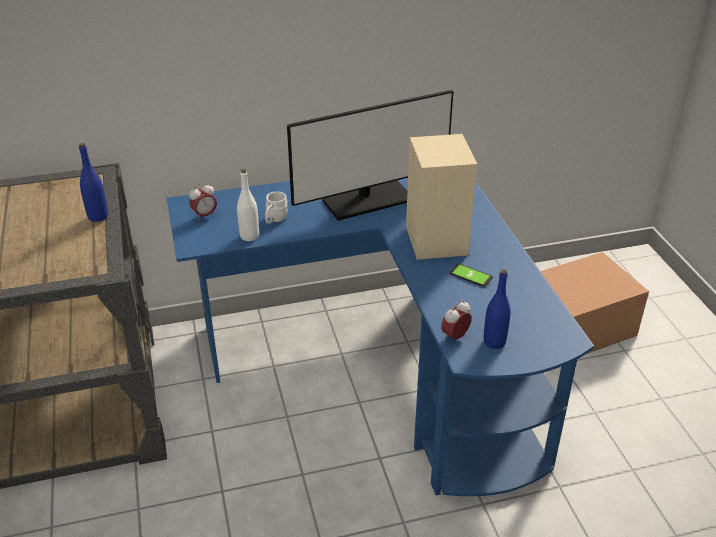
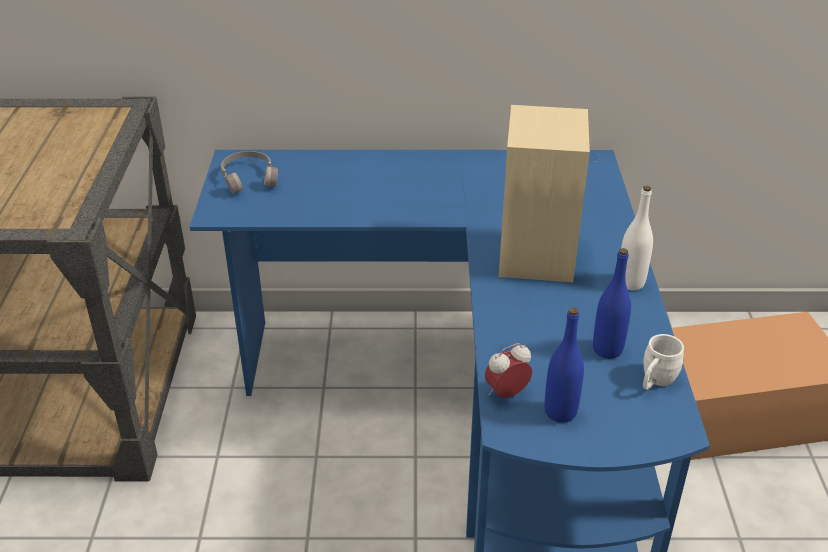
camera: 15 degrees right, 0 degrees up
blue bottle [79,143,108,222] -> blue bottle moved to [593,248,631,359]
alarm clock [189,183,217,221] -> grey headphones [221,151,278,194]
white bottle [237,169,259,241] -> white bottle moved to [621,186,653,290]
white mug [265,191,288,224] -> white mug moved to [643,334,684,390]
monitor [287,90,454,221] -> none
phone [449,264,493,287] -> none

